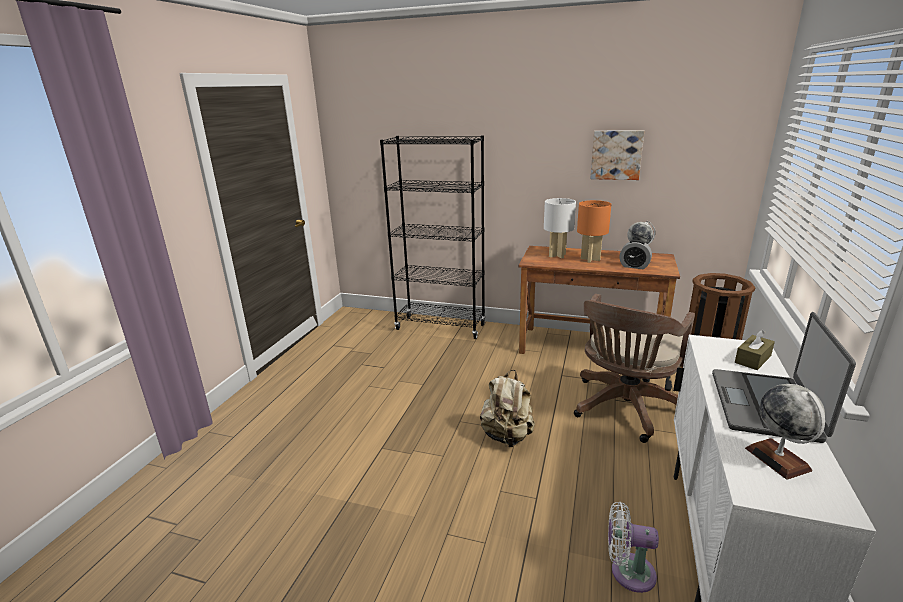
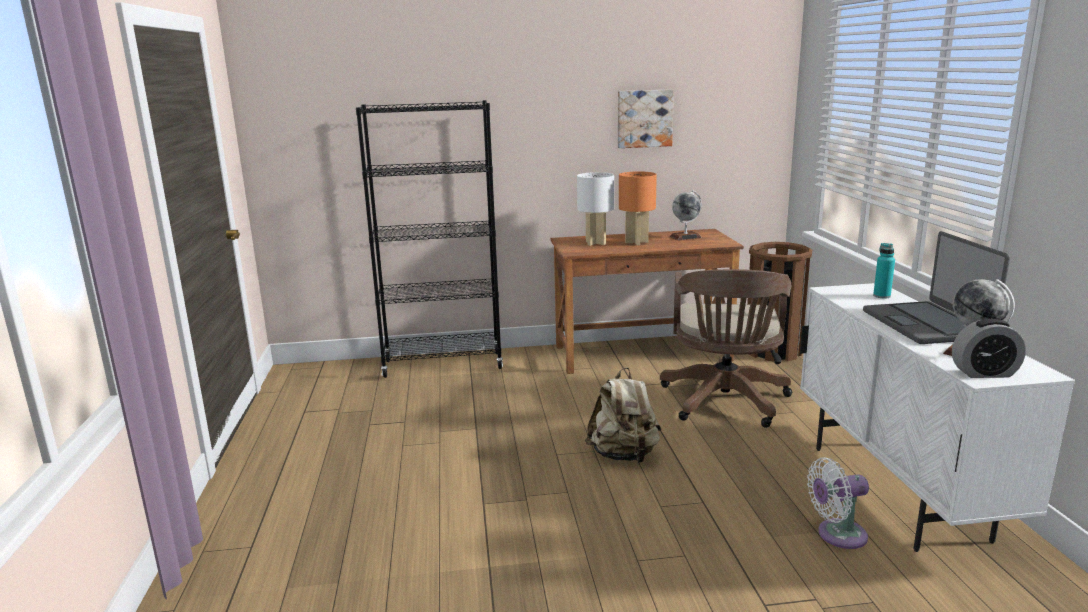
camera: 25 degrees left, 5 degrees down
alarm clock [619,240,652,269] -> alarm clock moved to [952,319,1026,378]
brown tissue box [735,330,775,370] -> turquoise bottle [873,243,895,298]

